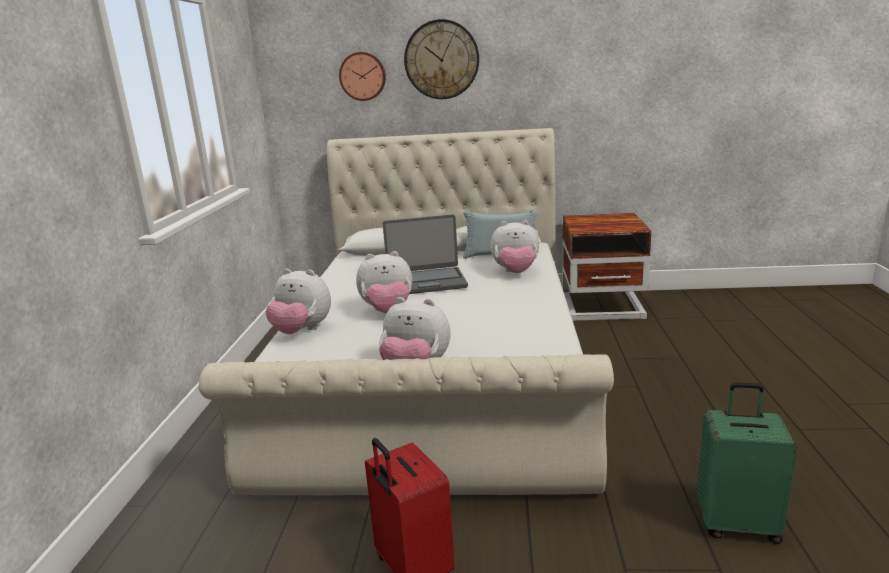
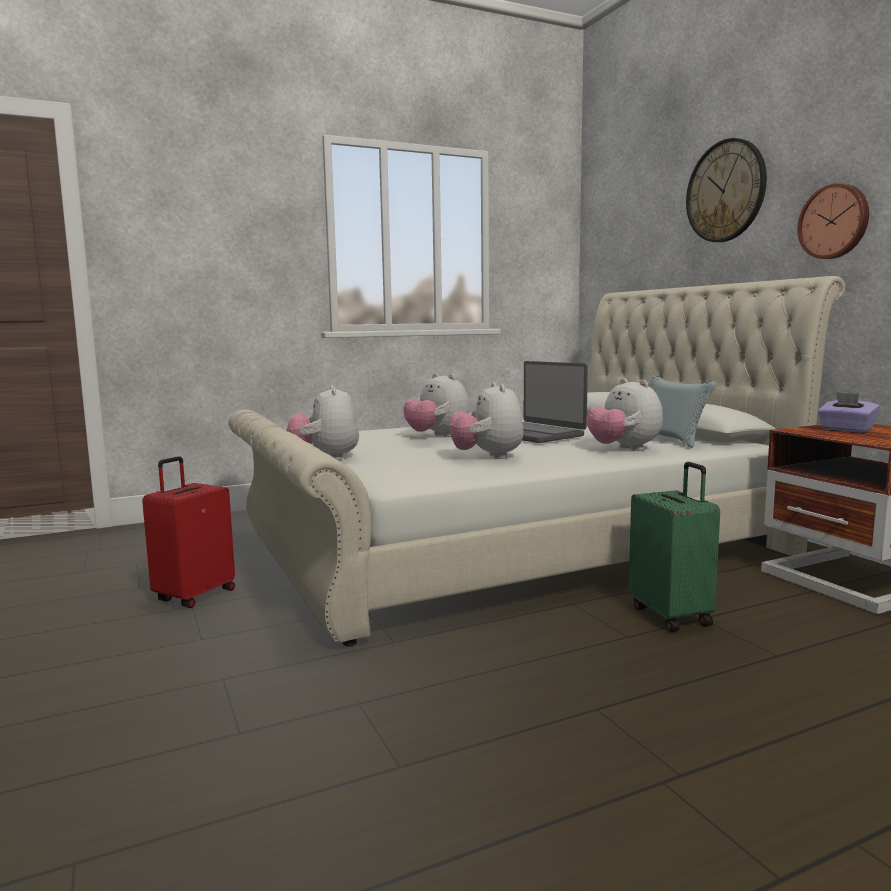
camera: 60 degrees right, 10 degrees down
plush toy [266,269,331,334] -> plush toy moved to [449,382,524,459]
wall clock [339,52,386,101] -> wall clock moved to [797,183,869,259]
green suitcase [697,383,797,544] -> green suitcase moved to [629,462,720,632]
none -> purple tissue box [818,392,880,432]

